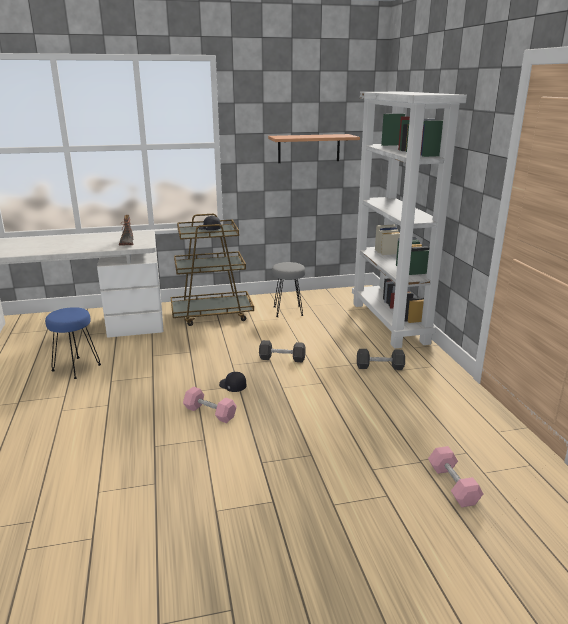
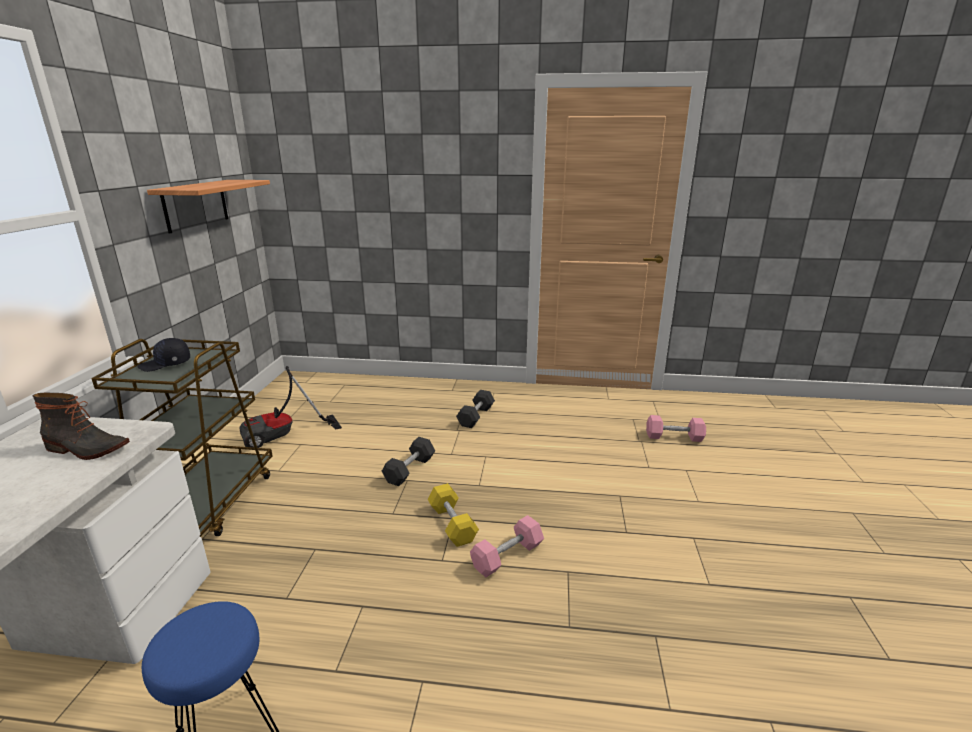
camera: 70 degrees left, 0 degrees up
black cap [219,372,246,392] -> yellow dumbbell [428,483,479,547]
grey stool [272,262,305,317] -> vacuum cleaner [240,366,342,448]
white bookcase [352,92,467,349] -> none

